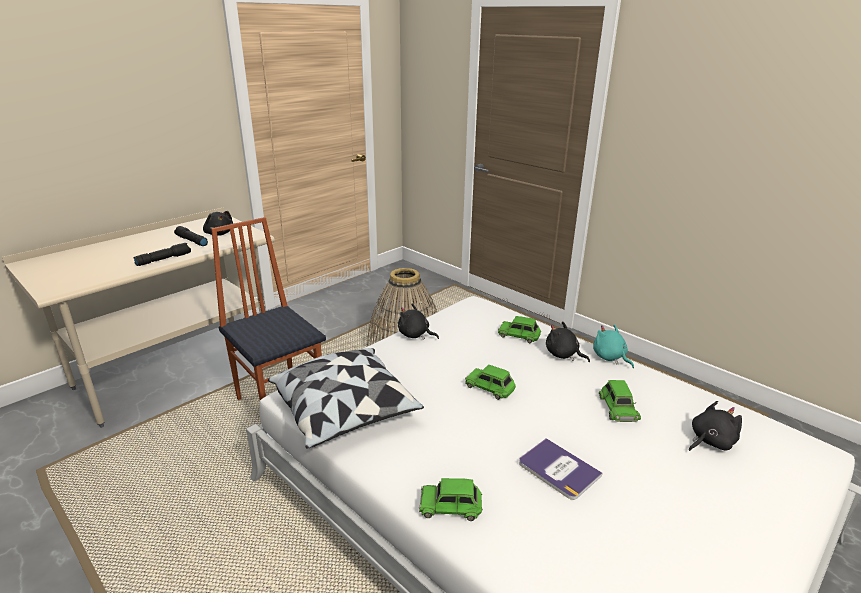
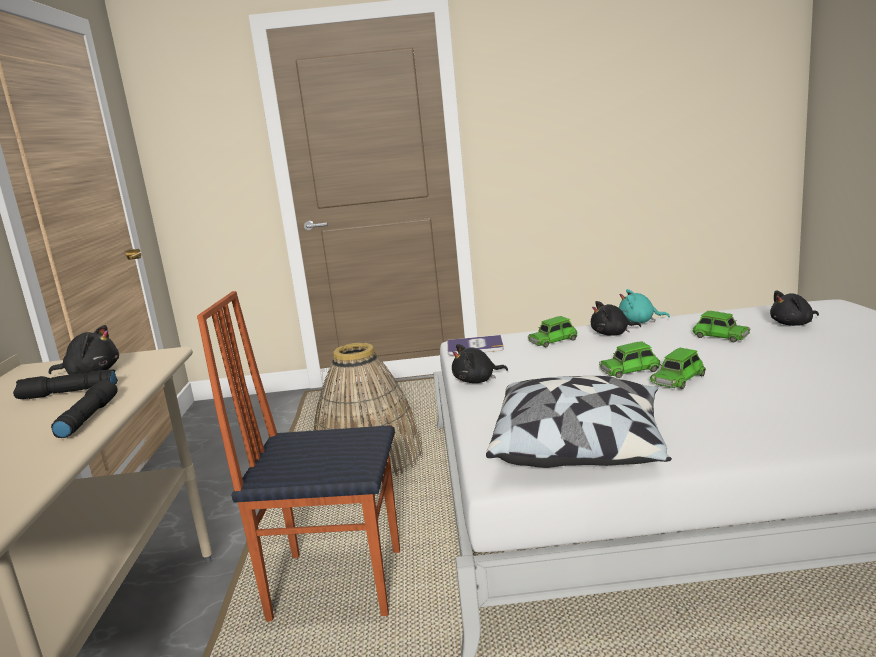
camera: 45 degrees left, 10 degrees down
green toy car [419,478,483,521] -> green toy car moved to [650,348,706,389]
book [519,438,602,500] -> book moved to [447,335,504,355]
black plush toy [689,401,742,451] -> black plush toy turned 120 degrees counterclockwise [770,291,819,326]

